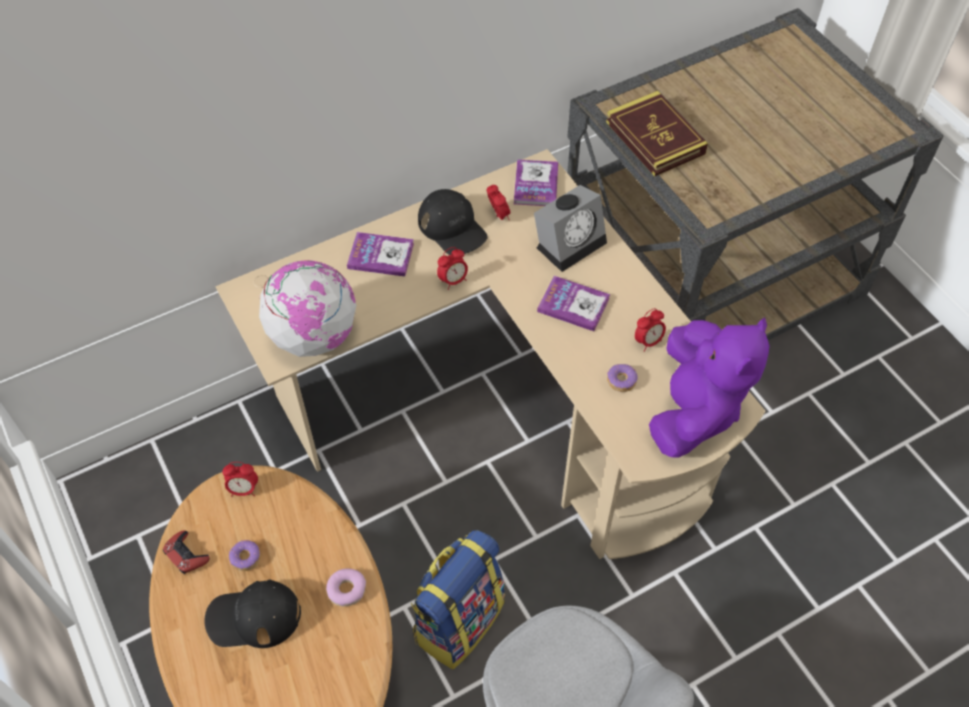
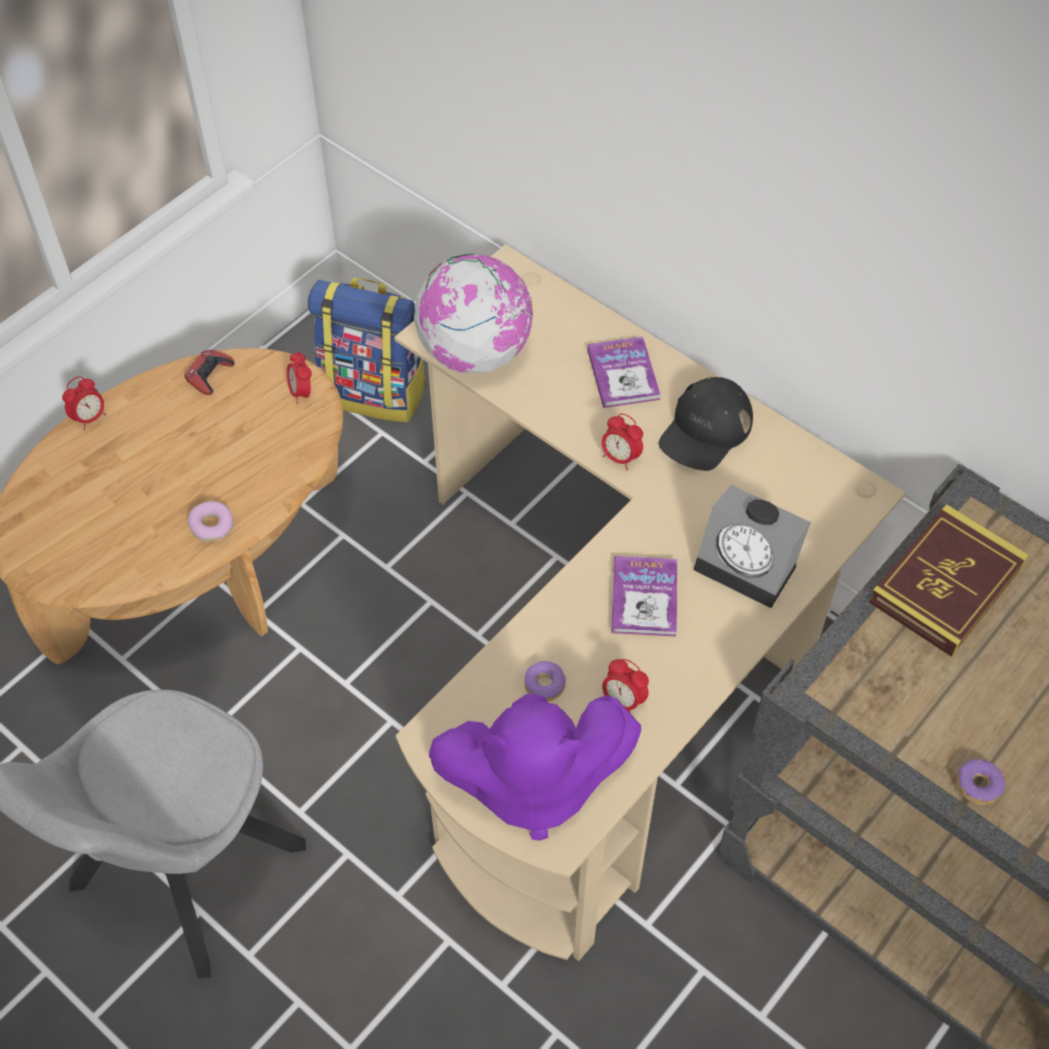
camera: 70 degrees right, 0 degrees up
black cap [204,579,301,648] -> none
donut [229,540,261,571] -> donut moved to [956,759,1005,805]
backpack [411,530,505,670] -> backpack moved to [308,277,427,422]
alarm clock [486,185,511,220] -> alarm clock moved to [62,376,106,430]
book [514,159,558,206] -> none

